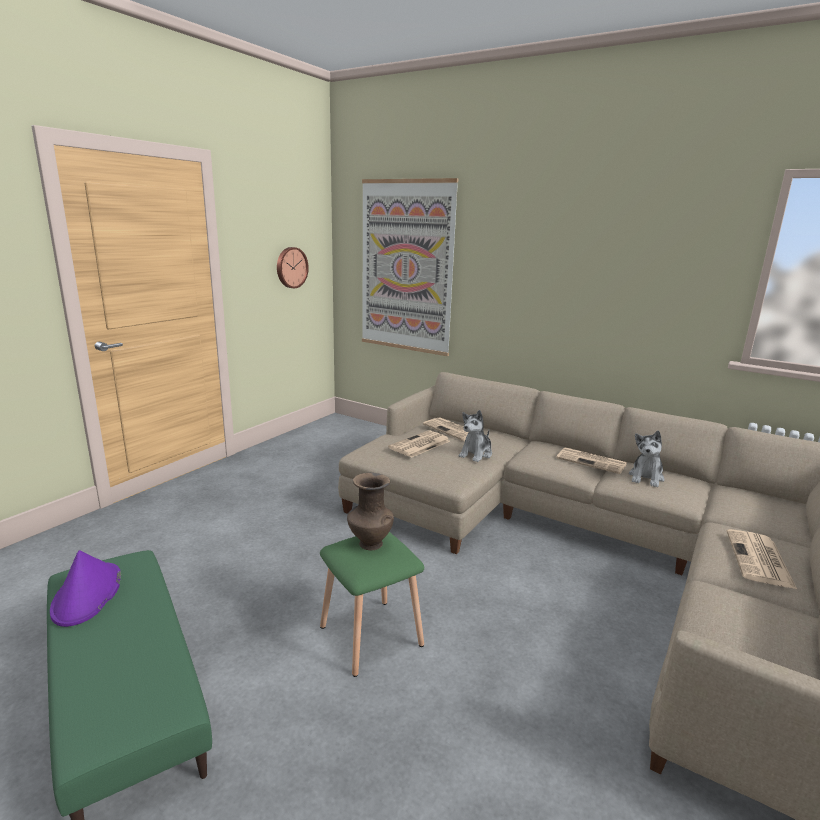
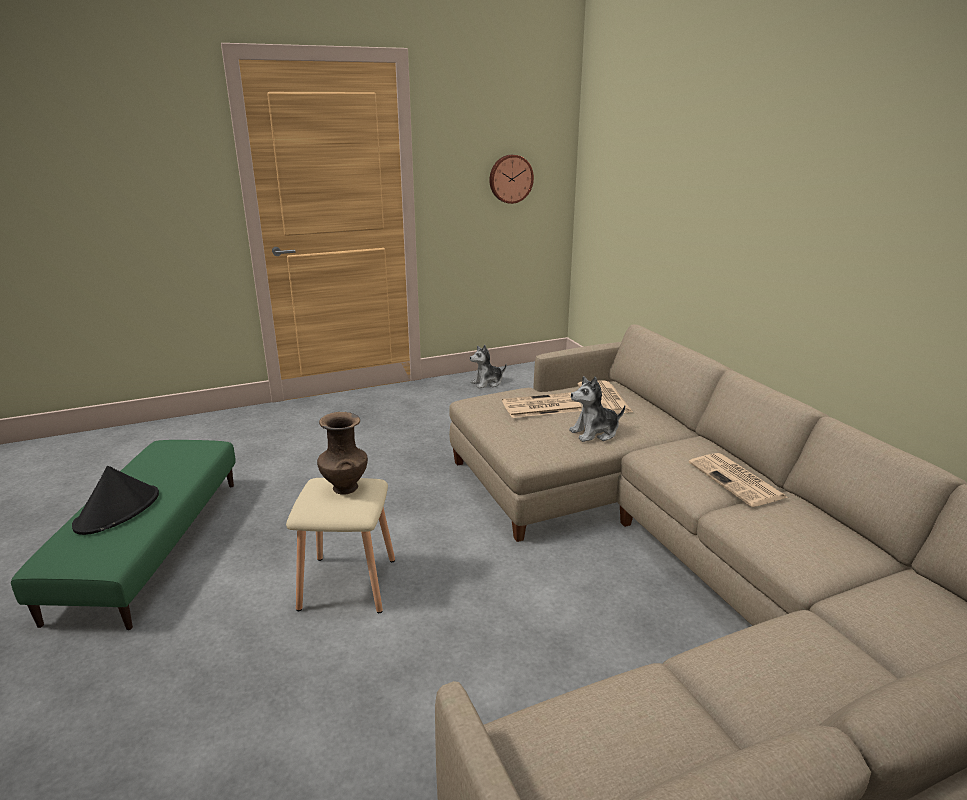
camera: 35 degrees right, 5 degrees up
purple hat [50,550,121,627] -> none
green stool [320,532,424,677] -> beige stool [286,478,395,613]
picture [362,178,458,356] -> none
plush toy [629,430,665,487] -> plush toy moved to [470,345,506,388]
newspaper [727,529,797,589] -> none
none -> black hat [72,466,159,535]

